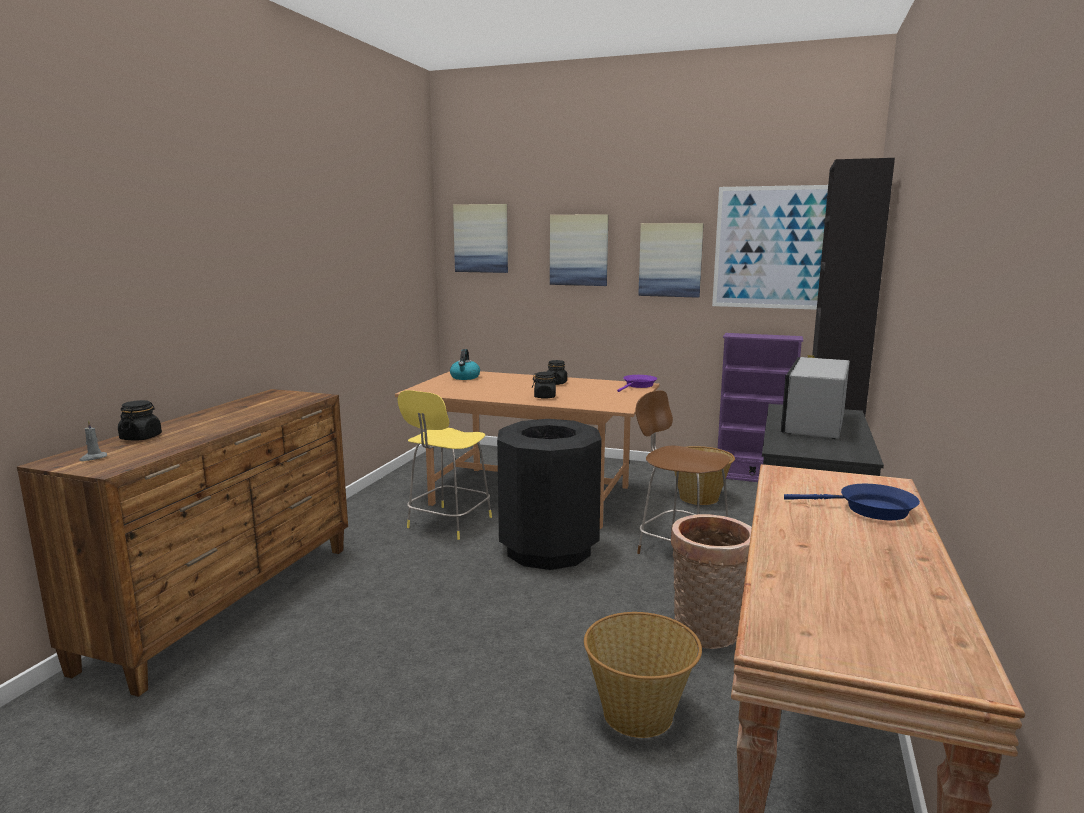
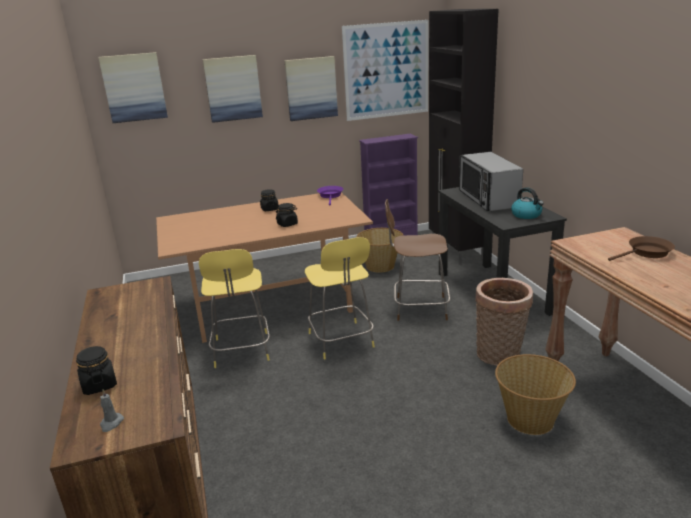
camera: 35 degrees left, 10 degrees up
kettle [450,349,480,380] -> kettle moved to [511,187,544,219]
black trash can [497,419,602,570] -> yellow stool [305,237,375,359]
blue frying pan [784,484,920,520] -> brown frying pan [608,236,675,261]

